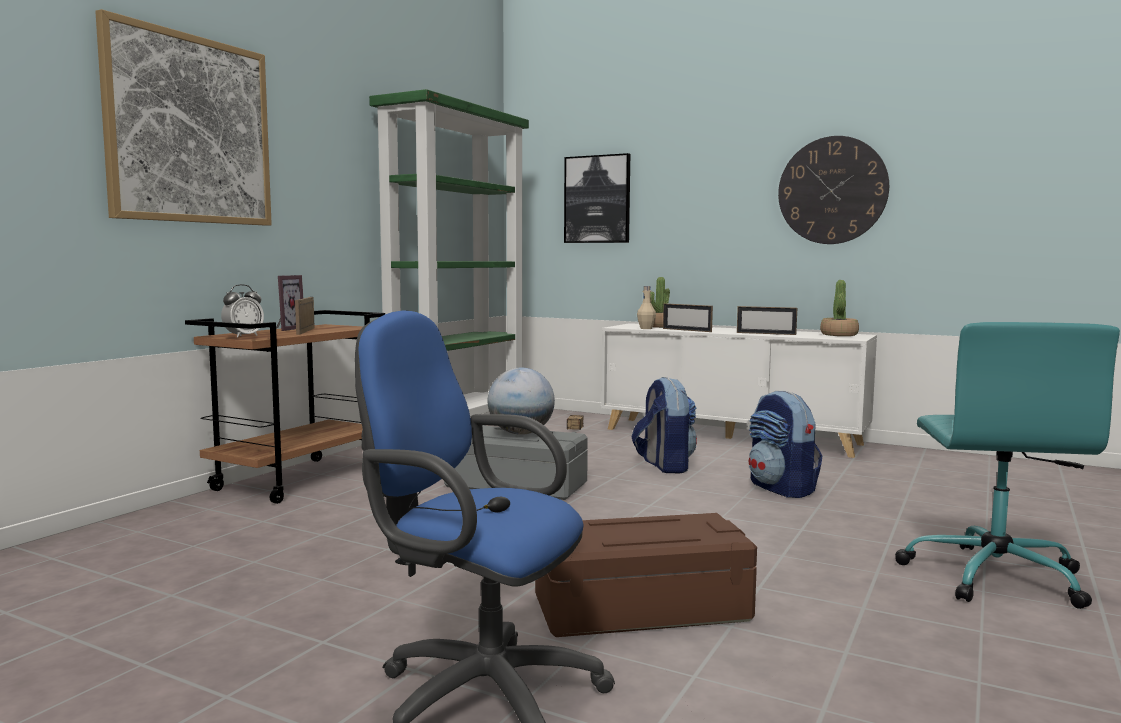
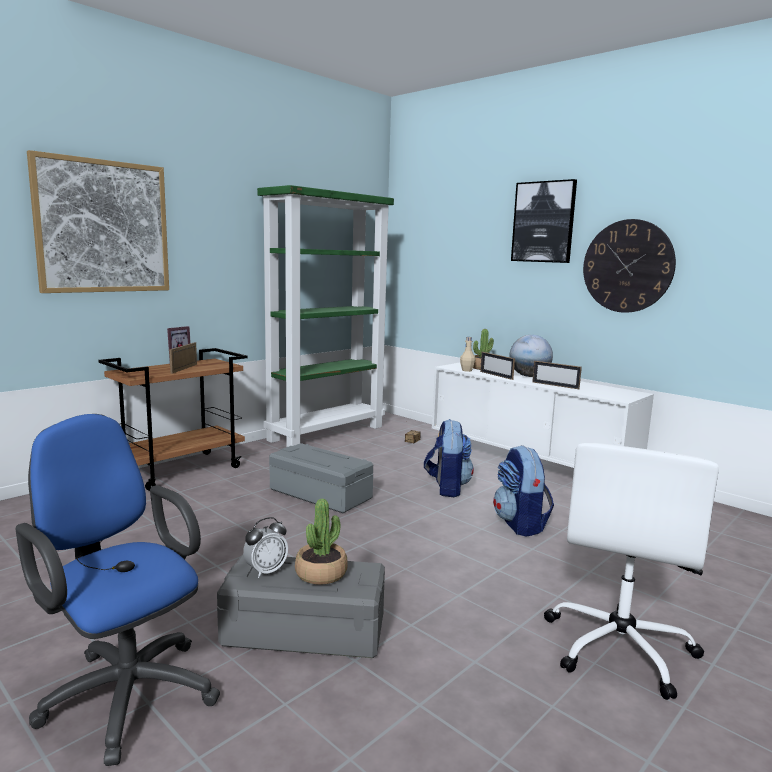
camera: 15 degrees right, 5 degrees up
alarm clock [221,284,264,338] -> alarm clock moved to [243,517,288,578]
globe [488,368,555,435] -> globe moved to [509,335,553,377]
brown storage box [535,513,757,637] -> grey storage box [217,554,385,658]
picture [564,153,630,243] -> picture moved to [511,179,577,263]
potted plant [820,280,859,336] -> potted plant moved to [295,499,347,585]
turquoise office chair [895,322,1120,609] -> white office chair [544,443,719,700]

